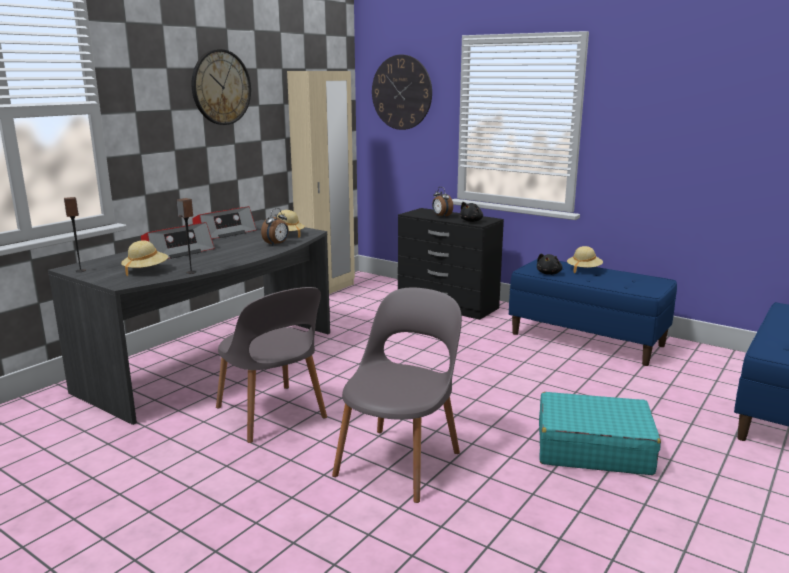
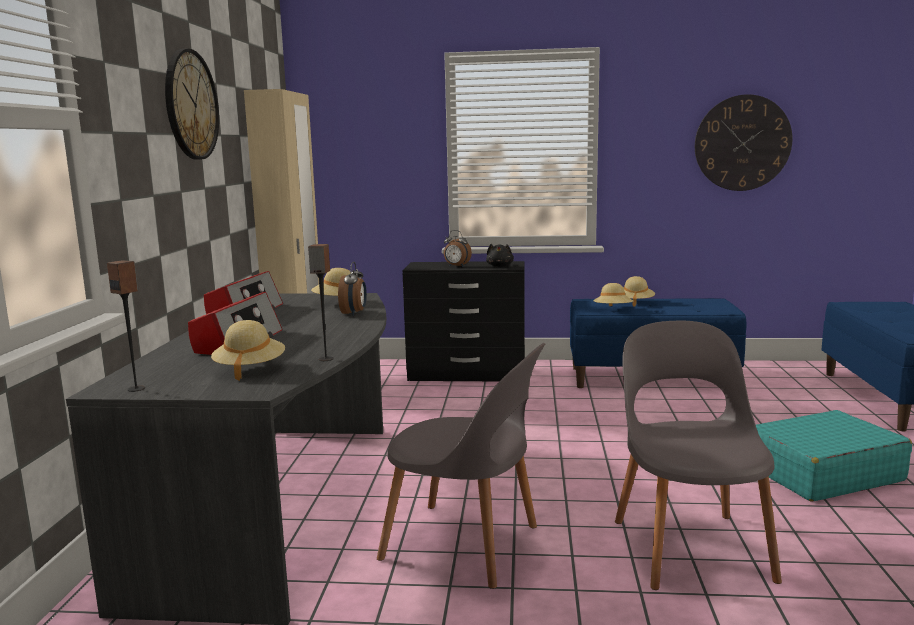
camera: 30 degrees left, 5 degrees down
wall clock [372,55,432,130] -> wall clock moved to [695,94,793,191]
black plush toy [537,253,562,275] -> beige hat [593,283,633,306]

